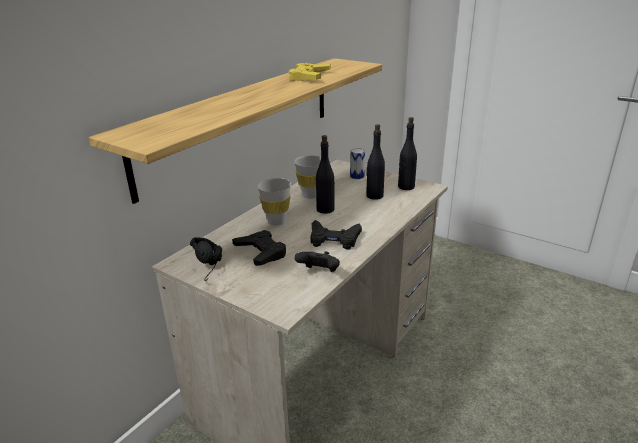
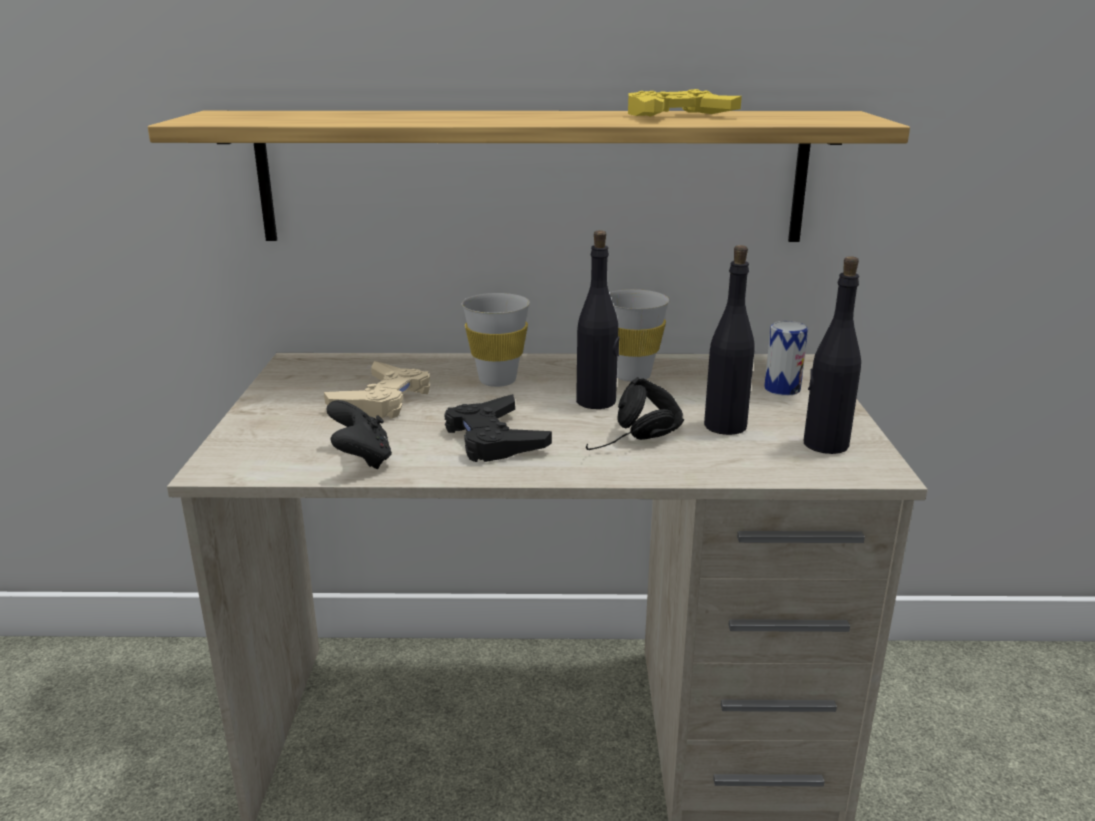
camera: 55 degrees right, 5 degrees down
black headphones [190,237,222,281] -> black headphones moved to [586,377,684,450]
black game controller [232,230,286,266] -> beige game controller [324,361,430,419]

